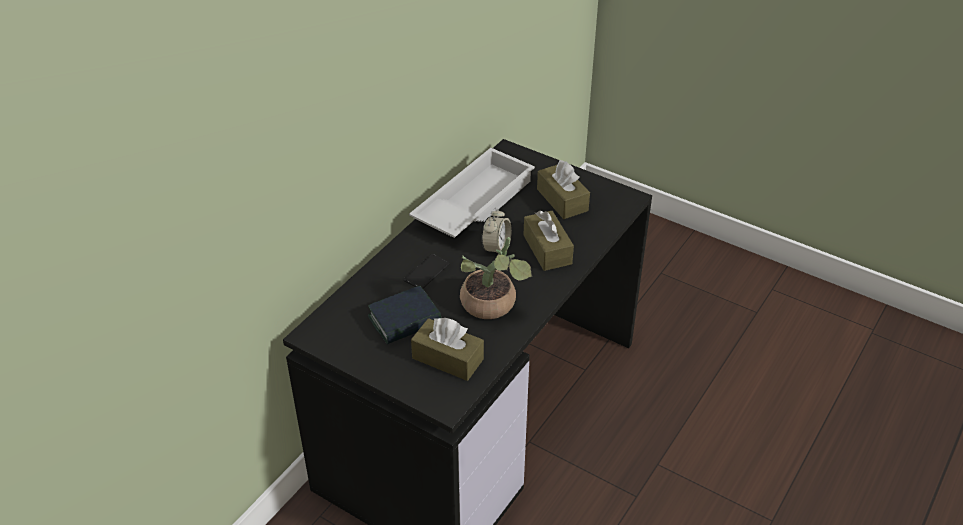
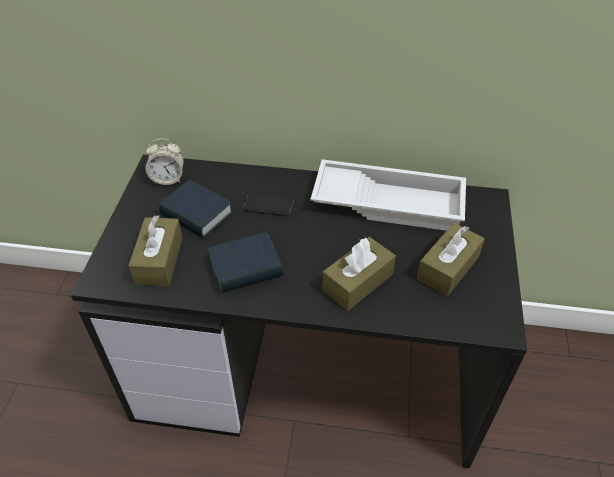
camera: 65 degrees right, 5 degrees up
potted plant [460,237,533,319] -> book [208,232,283,293]
alarm clock [482,208,512,252] -> alarm clock moved to [145,139,184,185]

